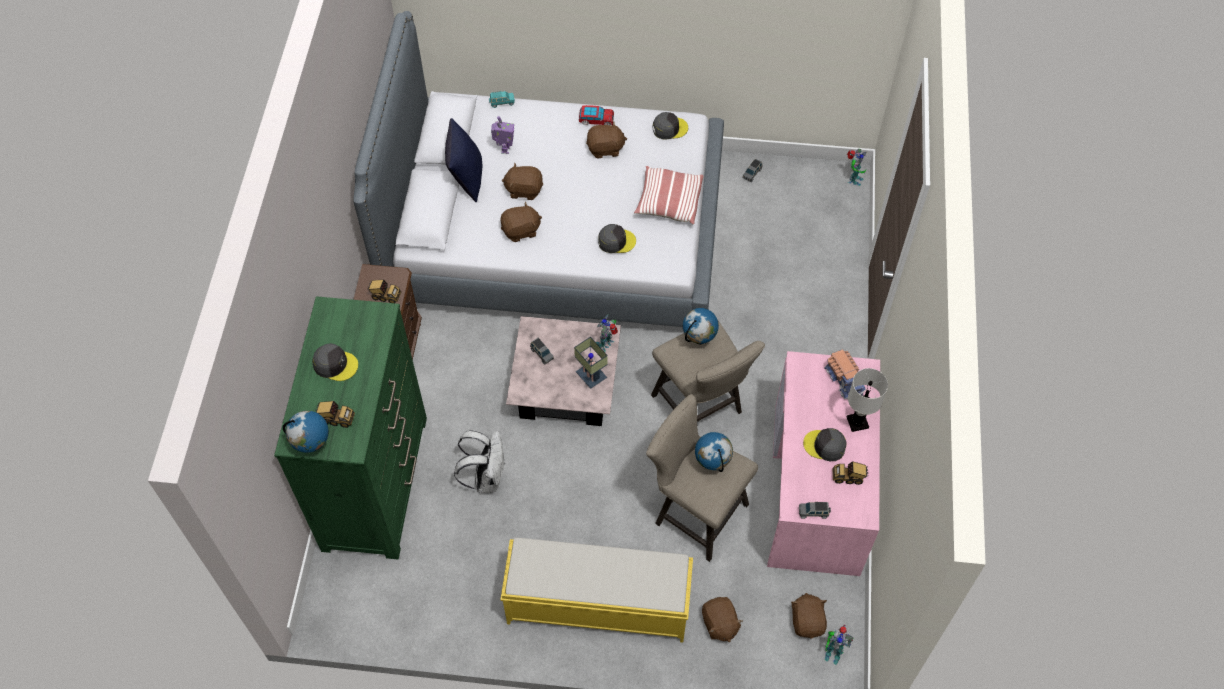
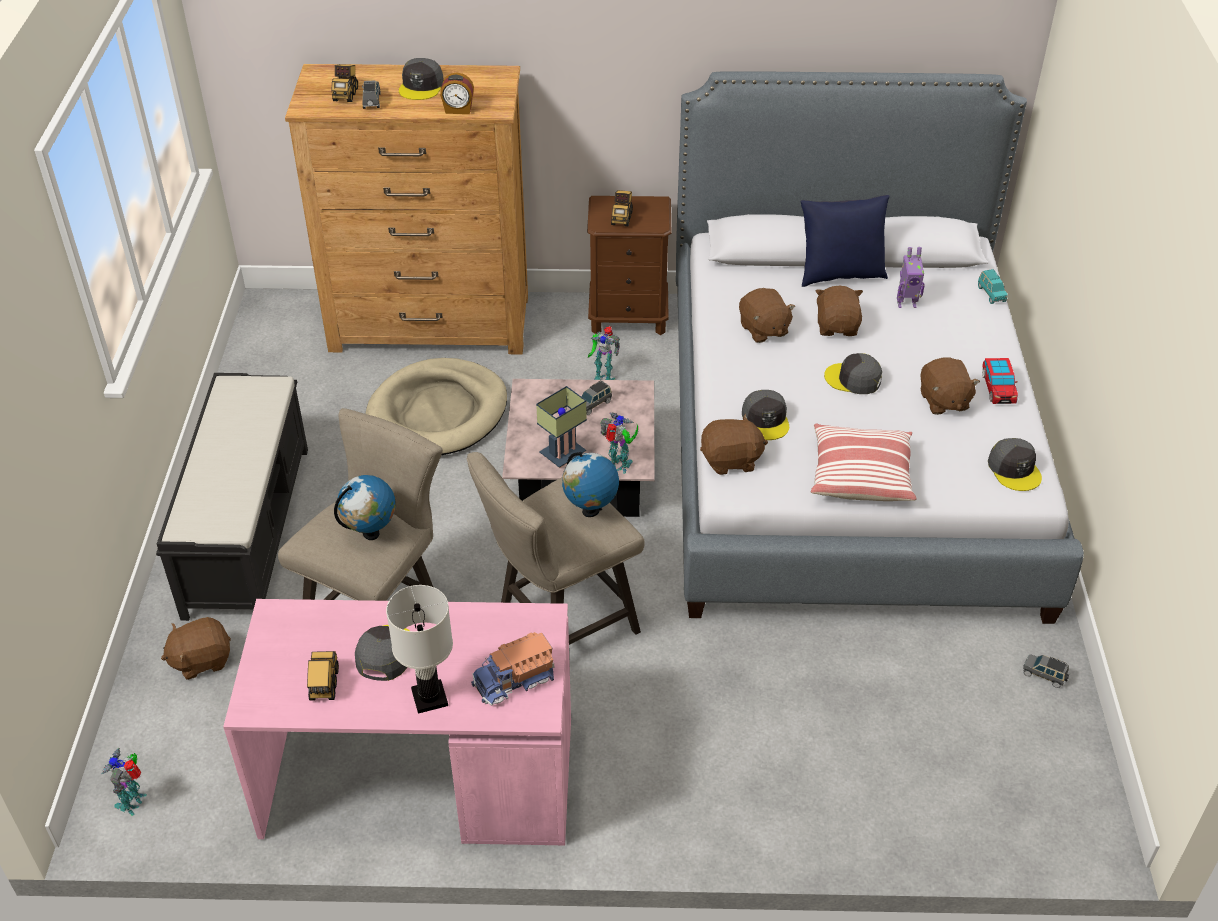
camera: 85 degrees right, 15 degrees down
green dresser [274,296,427,560] -> brown dresser [285,64,528,354]
globe [283,411,329,453] -> none
white backpack [454,430,505,493] -> beige dog bed [365,358,507,455]
yellow bench [500,538,693,643] -> black bench [156,373,308,621]
brown plush toy [791,593,827,639] -> brown plush toy moved to [700,414,768,475]
grey toy car [799,502,831,519] -> grey toy car moved to [362,80,380,109]
toy robot [847,149,866,186] -> toy robot moved to [588,326,620,380]
none -> alarm clock [440,73,474,114]
none -> grey cap [824,353,882,394]

